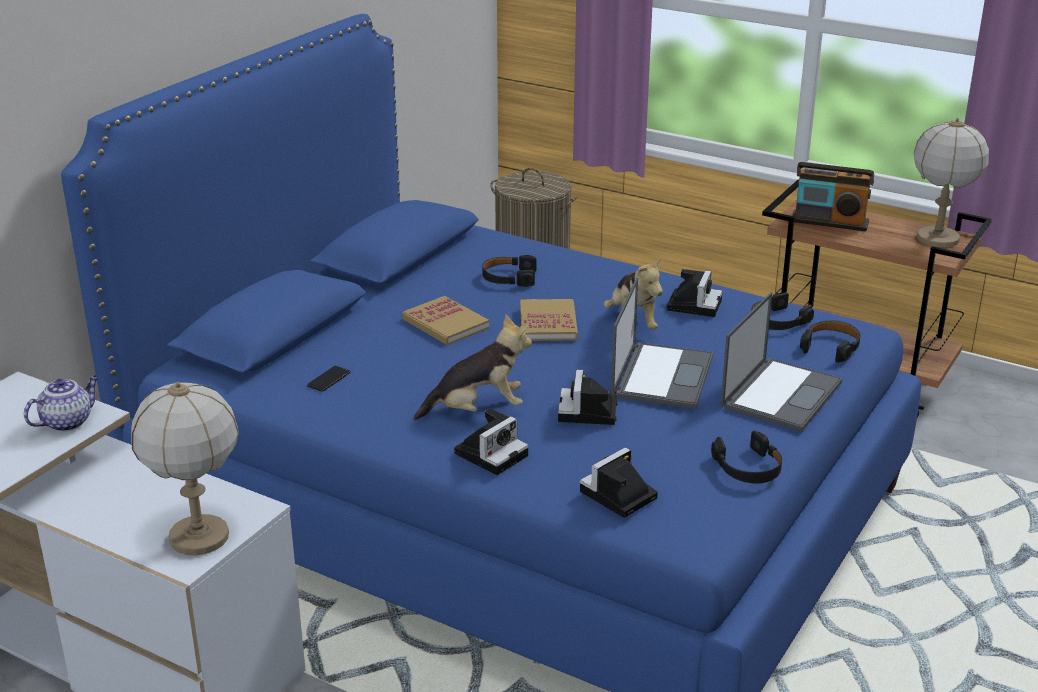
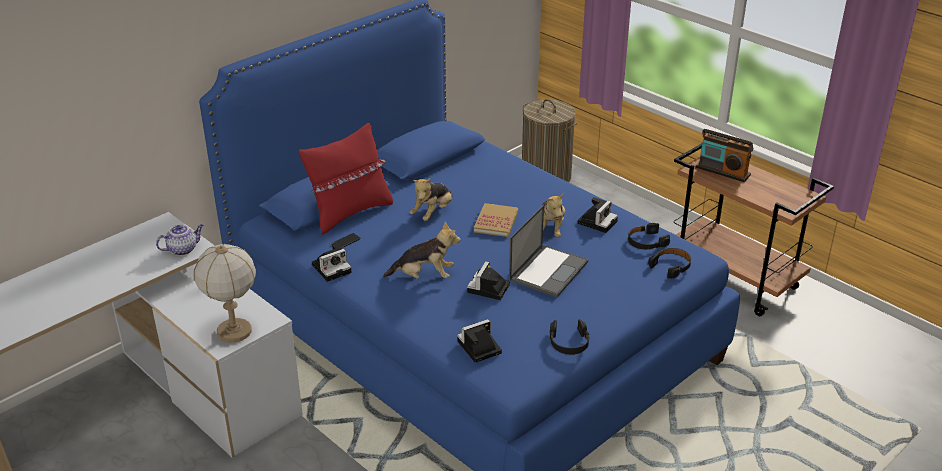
camera: 15 degrees right, 5 degrees up
book [402,296,489,345] -> plush toy [410,178,453,221]
camera [454,409,528,475] -> camera moved to [312,242,352,282]
black headphones [482,255,537,287] -> none
laptop [720,292,843,432] -> none
table lamp [914,118,989,248] -> none
none -> red pillow [299,123,393,235]

